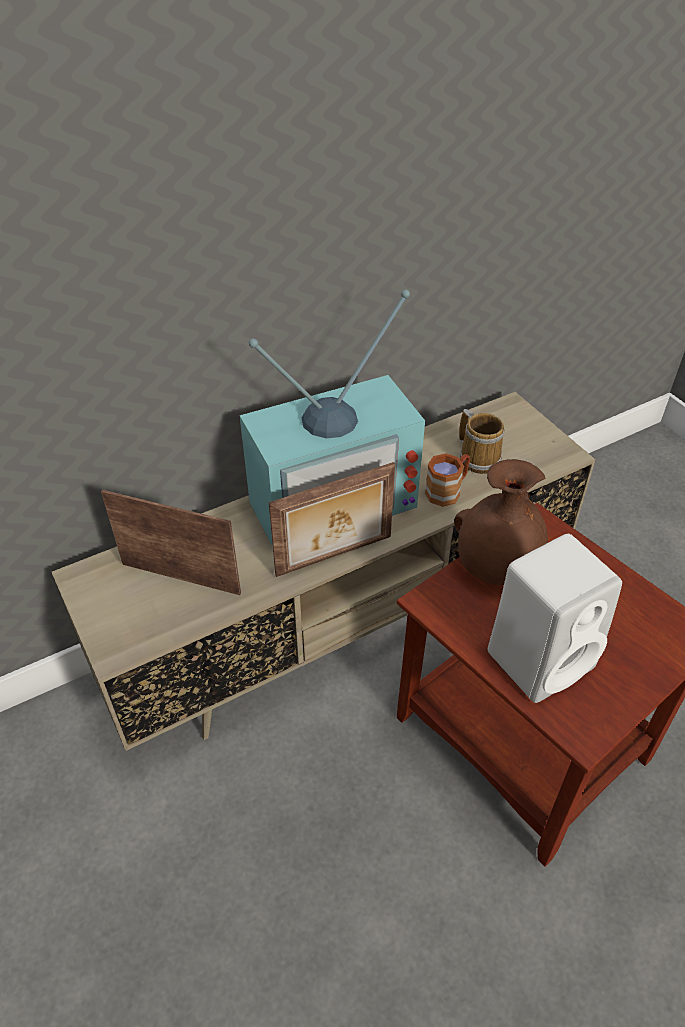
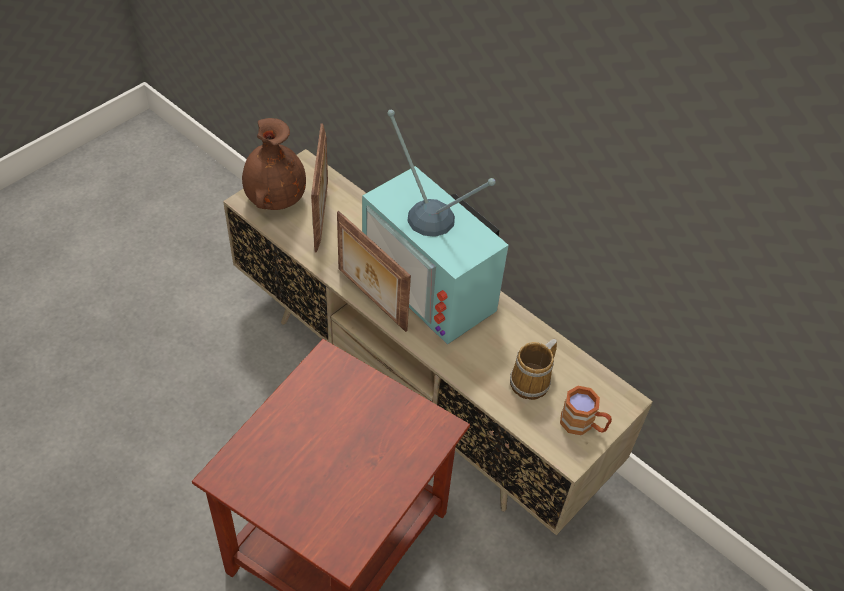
camera: 70 degrees right, 5 degrees up
brown mug [425,453,470,507] -> brown mug moved to [560,386,612,435]
brown vase [454,459,548,585] -> brown vase moved to [242,118,306,210]
white speaker [488,534,622,703] -> none

